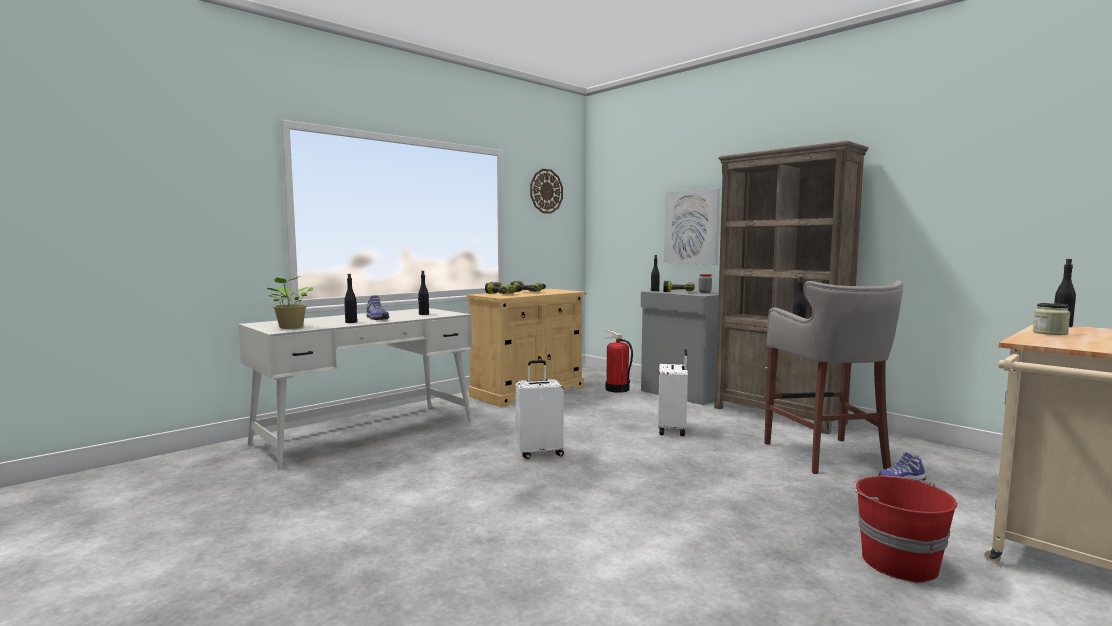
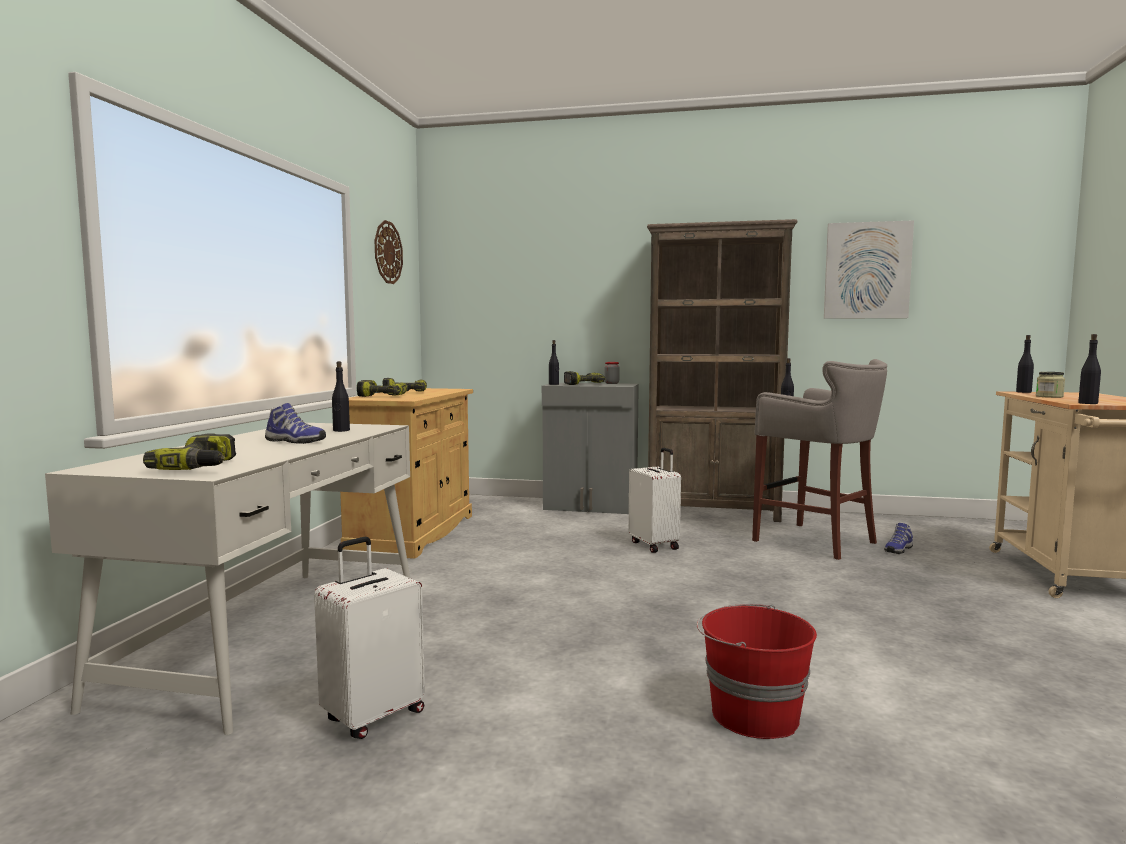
camera: 35 degrees left, 0 degrees up
potted plant [267,276,313,329] -> power drill [143,433,236,470]
black bottle [344,274,357,323] -> black bottle moved to [1078,334,1101,404]
white suitcase [515,360,564,459] -> white suitcase moved to [314,537,425,739]
fire extinguisher [604,330,633,393] -> none
picture [664,188,720,265] -> picture moved to [824,220,914,319]
red bucket [851,476,957,583] -> red bucket moved to [697,604,817,739]

